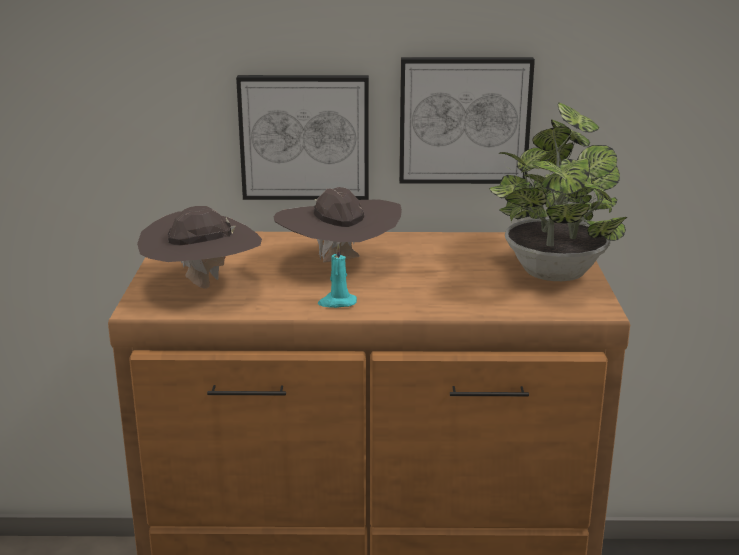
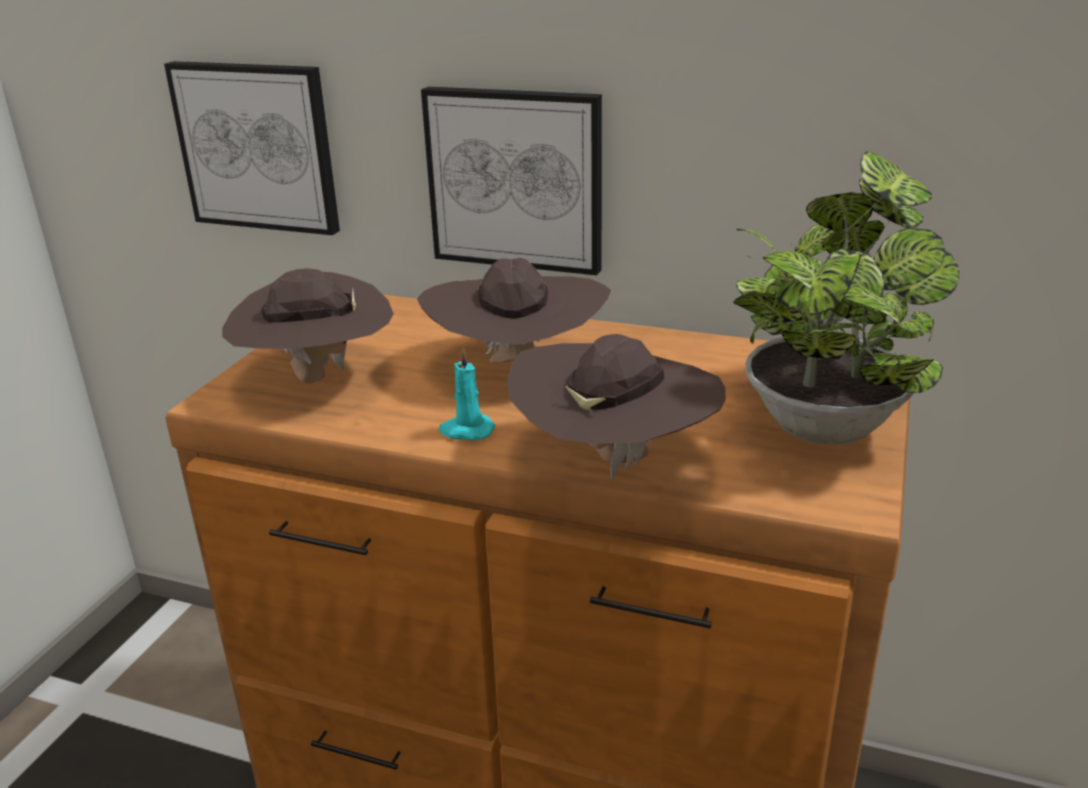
camera: 20 degrees right, 5 degrees up
picture [399,57,535,184] -> picture moved to [164,61,340,235]
none -> brown hat [507,334,726,480]

